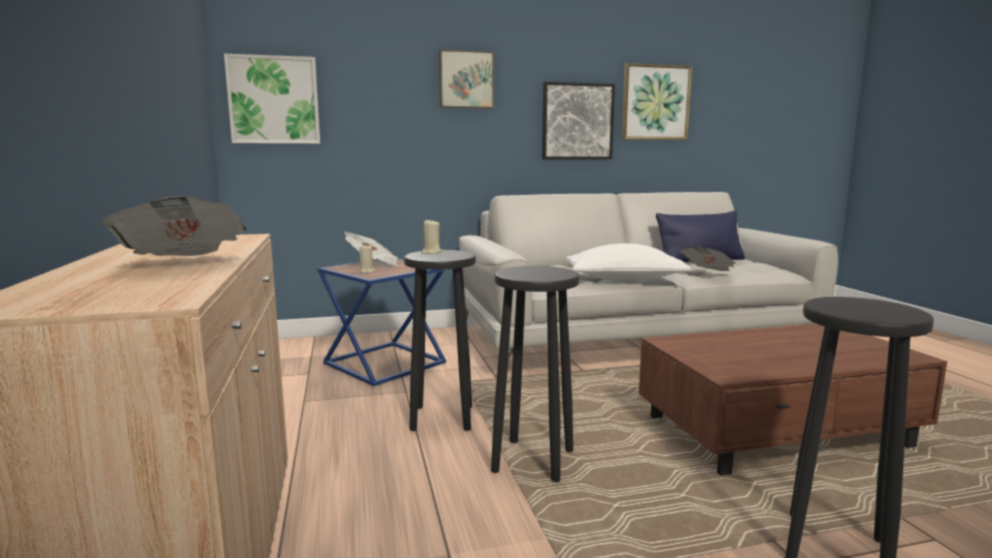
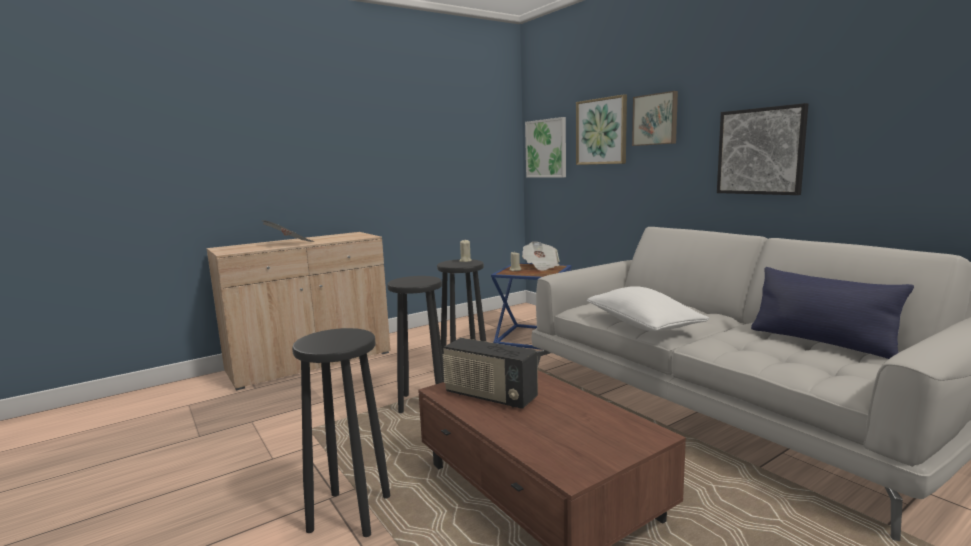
camera: 70 degrees right, 0 degrees up
picture [621,63,692,140] -> picture moved to [576,94,627,165]
newspaper [680,247,735,271] -> none
none -> radio [442,338,538,409]

